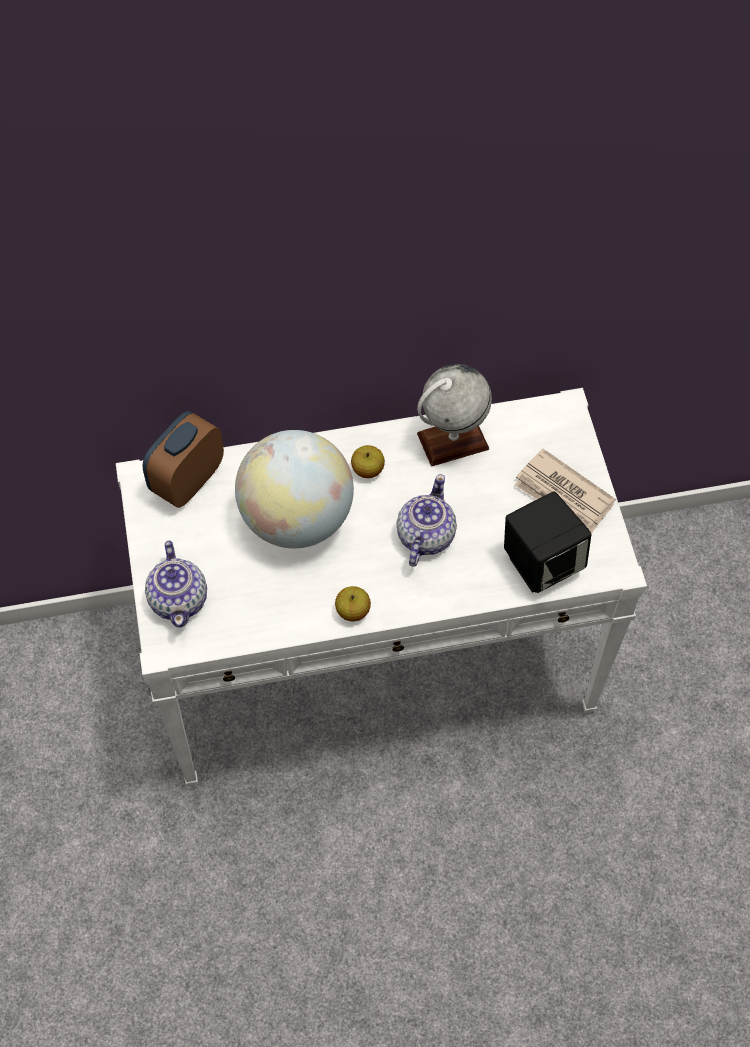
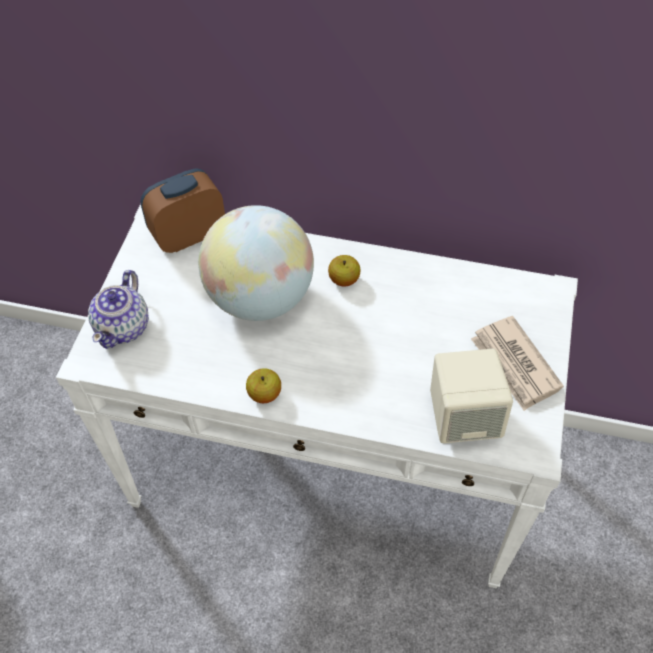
camera: 25 degrees right, 5 degrees down
teapot [397,474,457,567] -> none
globe [417,364,492,466] -> none
black speaker [504,492,591,593] -> beige speaker [430,349,513,443]

